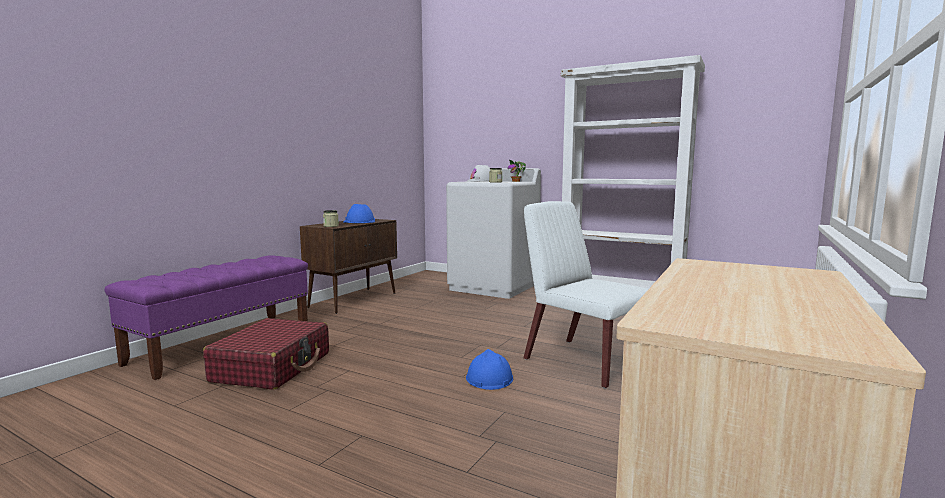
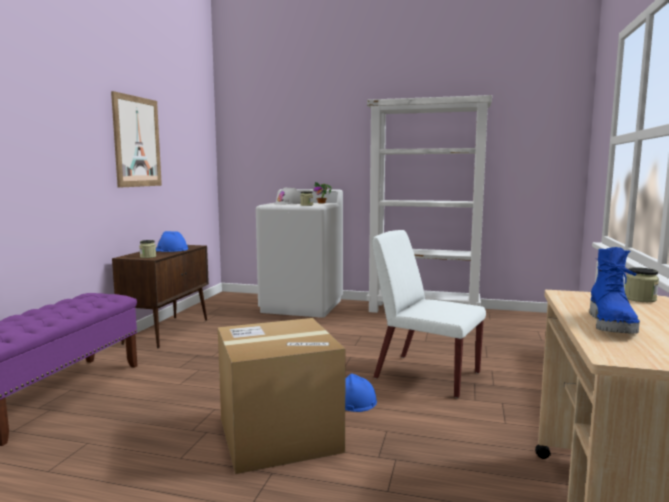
camera: 15 degrees left, 0 degrees up
red suitcase [203,318,329,390] -> none
none -> picture [111,91,162,188]
none -> cardboard box [218,318,346,474]
none -> blue boot [590,247,640,333]
none -> jar [625,267,659,302]

